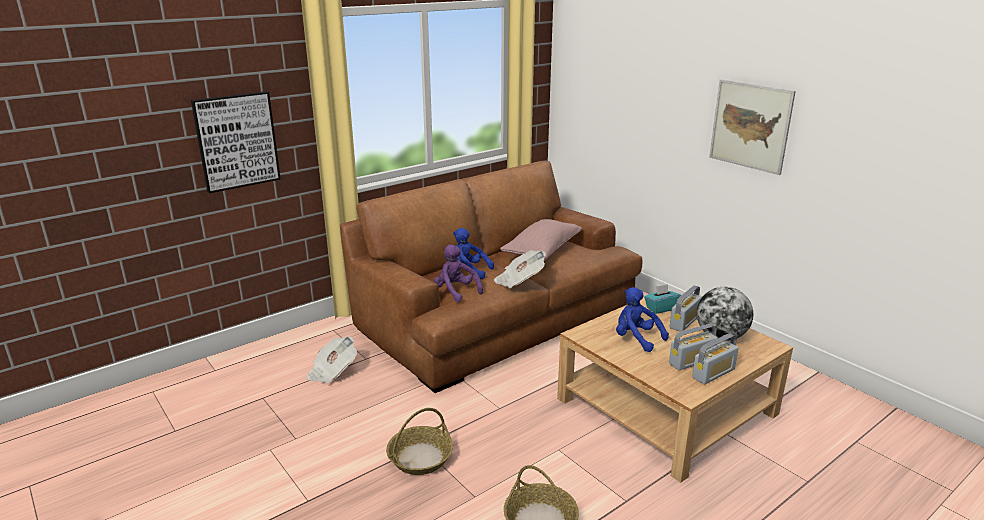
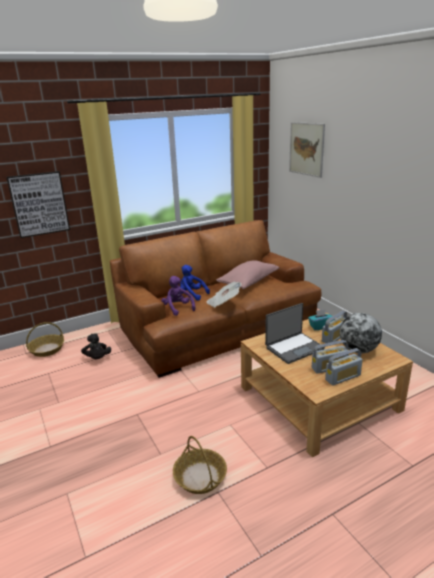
camera: 10 degrees right, 0 degrees up
newspaper [306,336,357,384] -> black plush toy [81,333,111,359]
basket [386,408,453,475] -> basket moved to [26,322,64,357]
blue plush toy [616,287,669,352] -> laptop [265,303,325,364]
picture [709,79,796,175] -> picture moved to [289,122,325,178]

